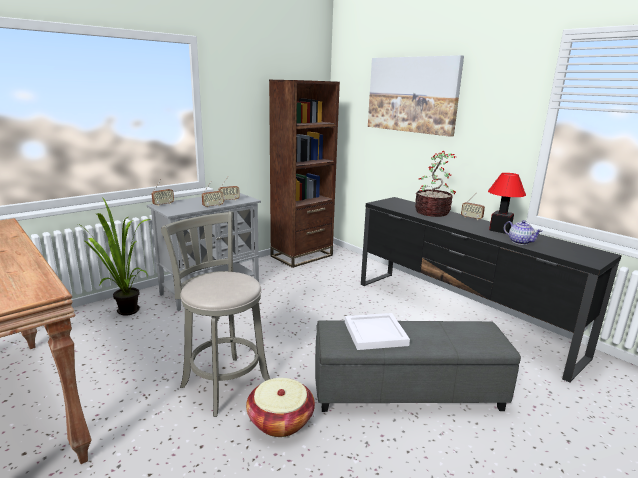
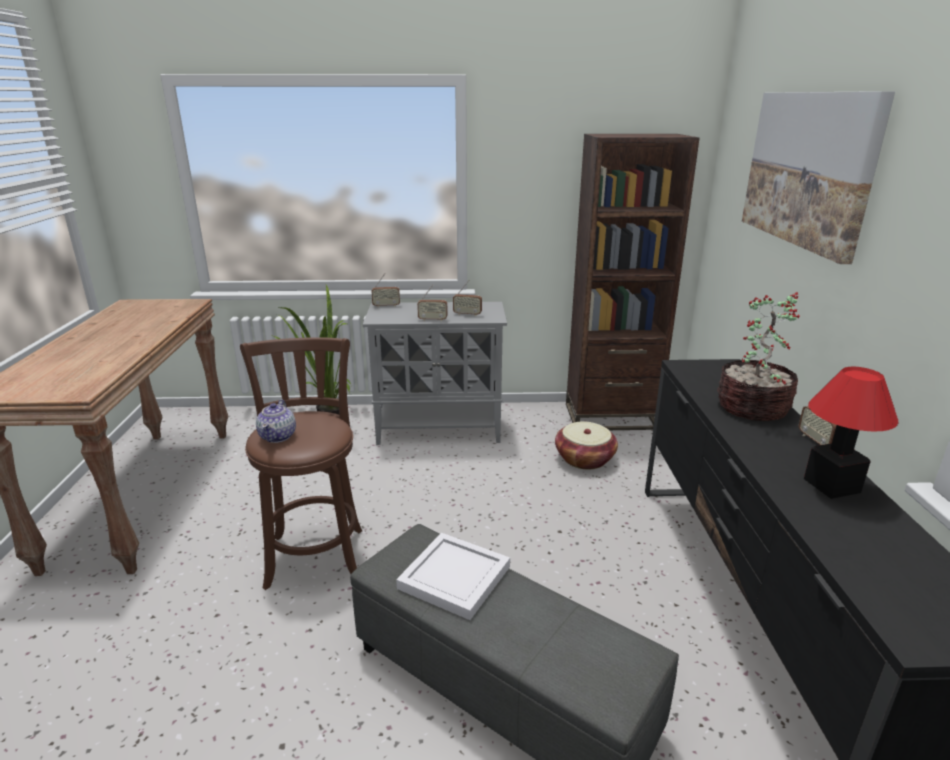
camera: 40 degrees right, 5 degrees up
grey stool [161,211,270,417] -> brown stool [240,337,362,590]
basket [246,378,315,437] -> basket moved to [555,421,618,470]
teapot [504,220,542,245] -> teapot moved to [256,400,296,443]

